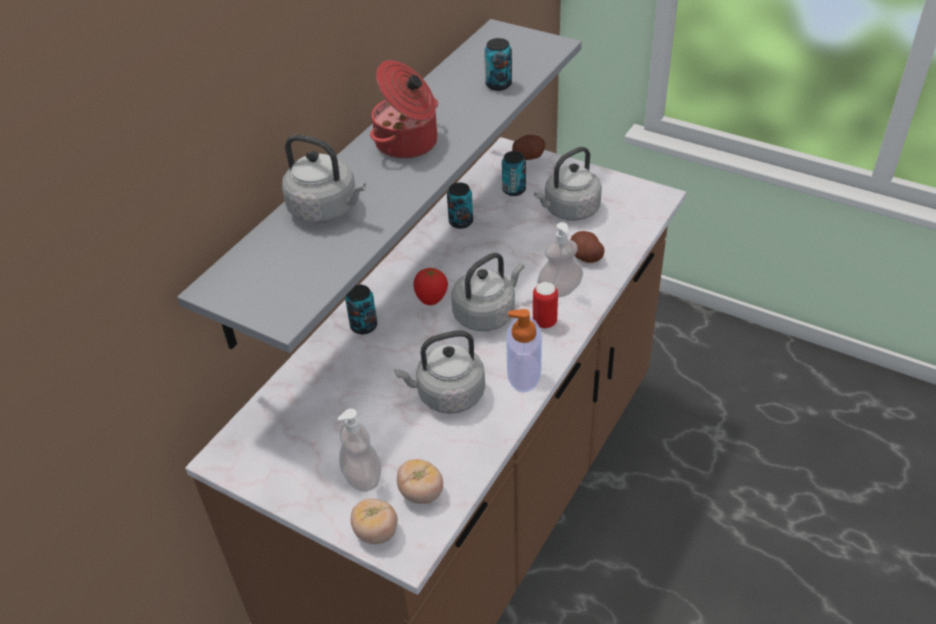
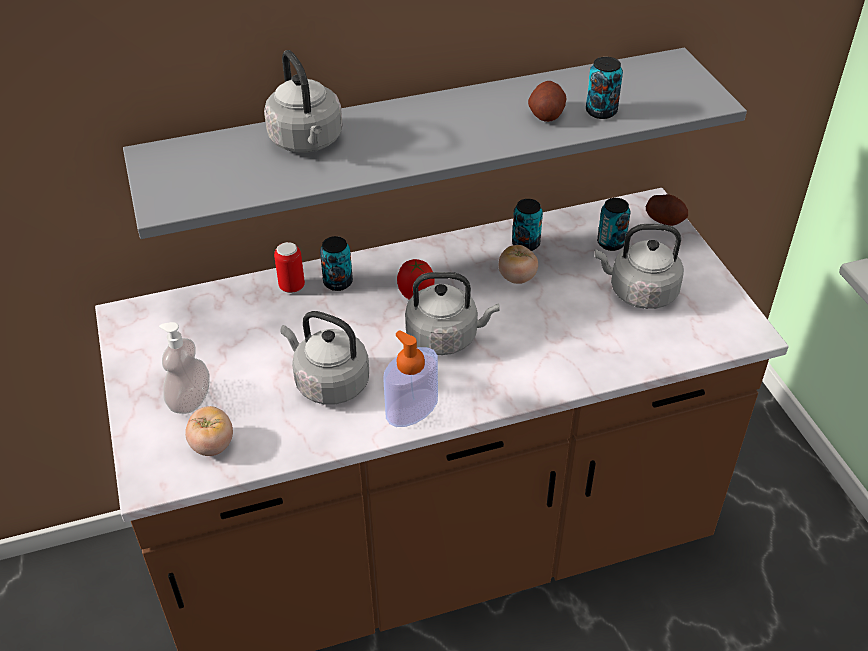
camera: 40 degrees right, 0 degrees up
tomato [351,498,398,544] -> tomato moved to [499,245,538,284]
cooking pot [370,60,438,159] -> none
can [533,282,558,329] -> can moved to [274,242,305,293]
soap dispenser [537,222,583,298] -> none
potato [571,231,605,263] -> potato moved to [528,81,567,122]

